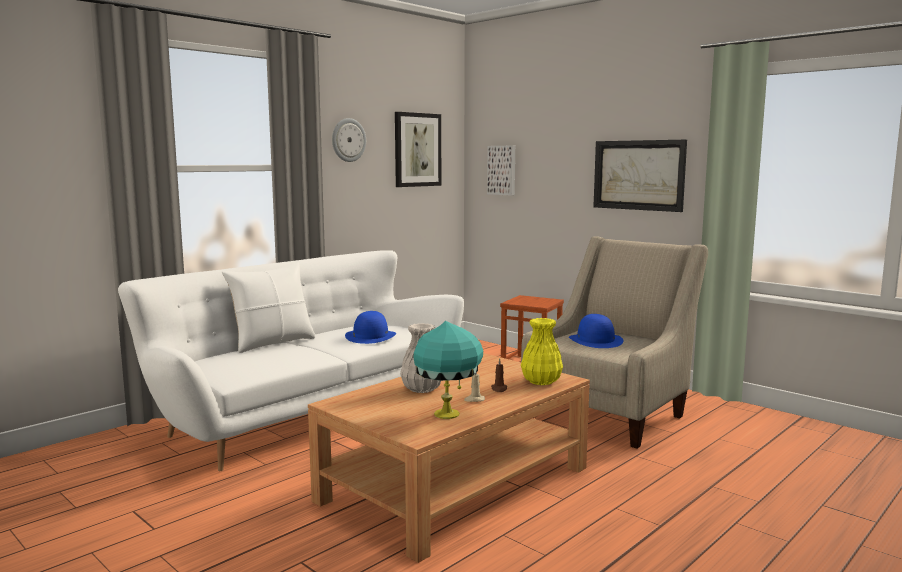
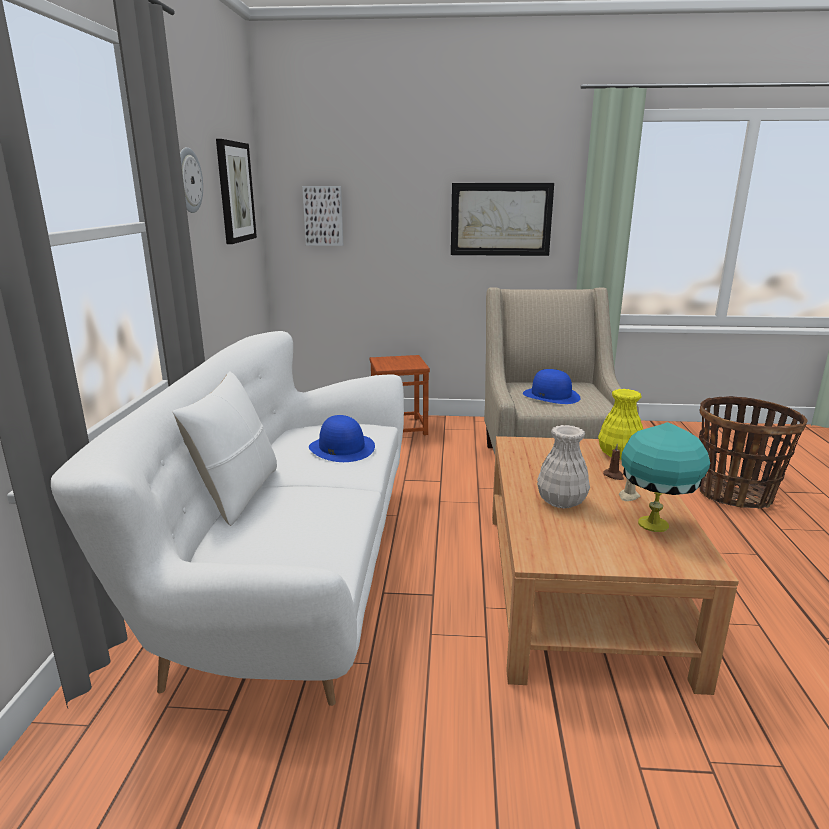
camera: 40 degrees left, 10 degrees up
none -> basket [699,396,808,509]

